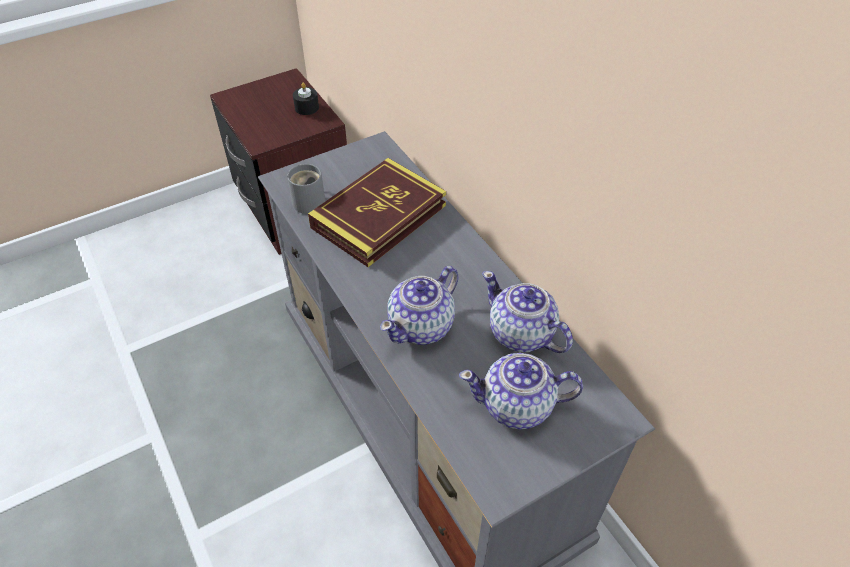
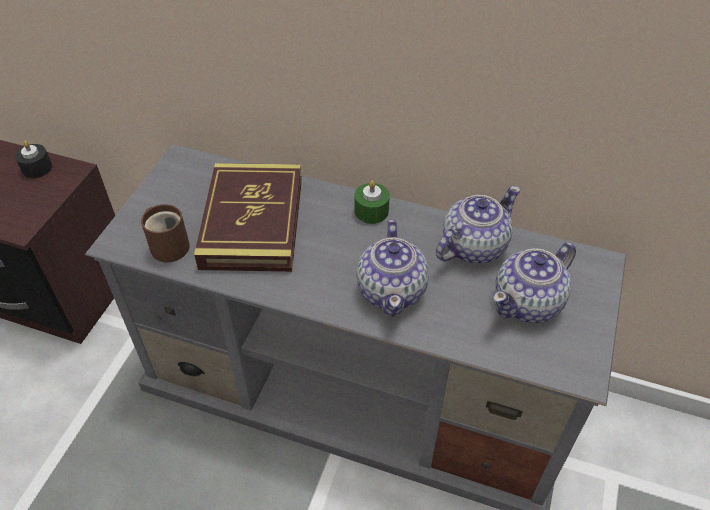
camera: 40 degrees left, 0 degrees up
grey mug [287,164,325,214] -> brown mug [141,204,190,262]
teapot [482,271,573,353] -> teapot turned 135 degrees clockwise [436,186,521,263]
none -> green candle [354,180,390,224]

